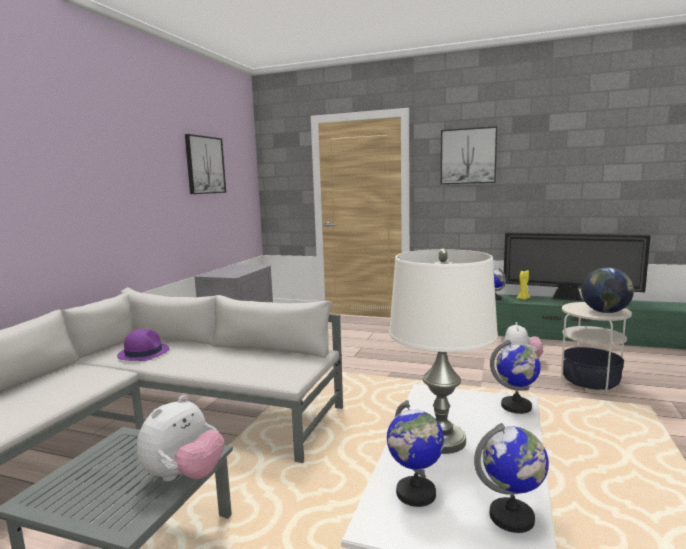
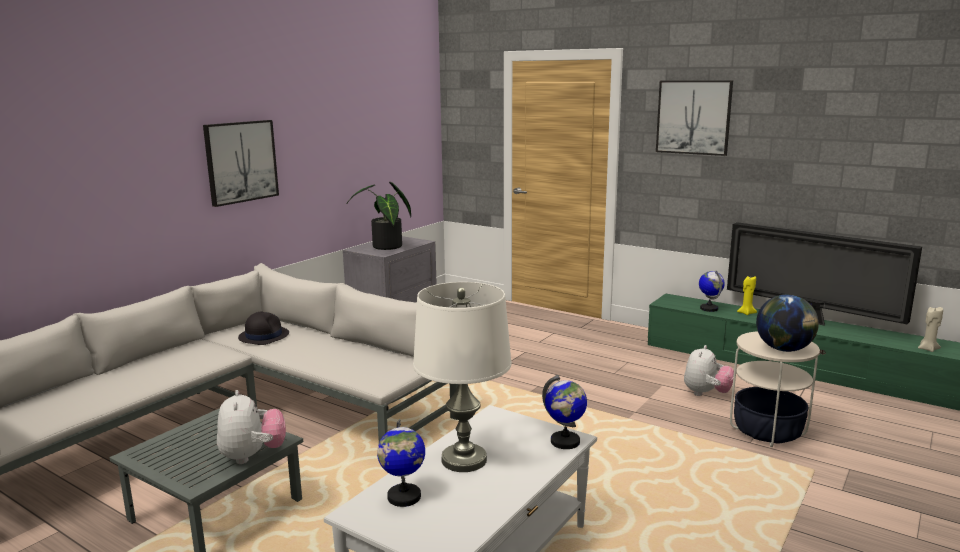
camera: 15 degrees right, 5 degrees up
purple hat [117,329,169,361] -> black hat [238,312,289,345]
plush toy [137,395,225,482] -> plush toy turned 60 degrees counterclockwise [217,390,286,464]
picture [185,134,226,194] -> picture moved to [203,120,279,207]
globe [474,423,549,533] -> none
none -> potted plant [347,182,411,250]
none -> beige candle [918,307,943,352]

